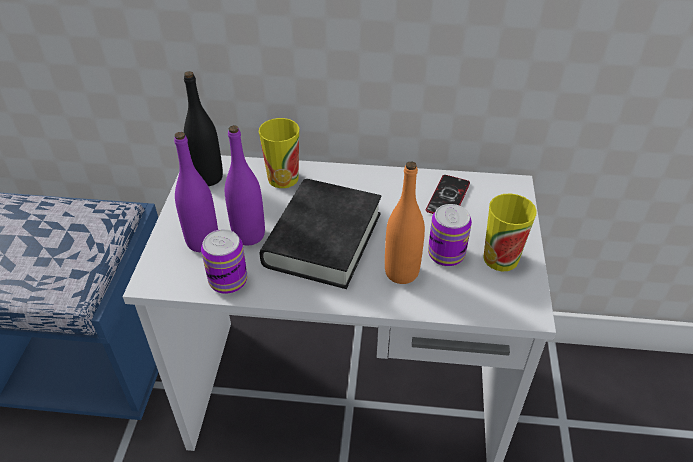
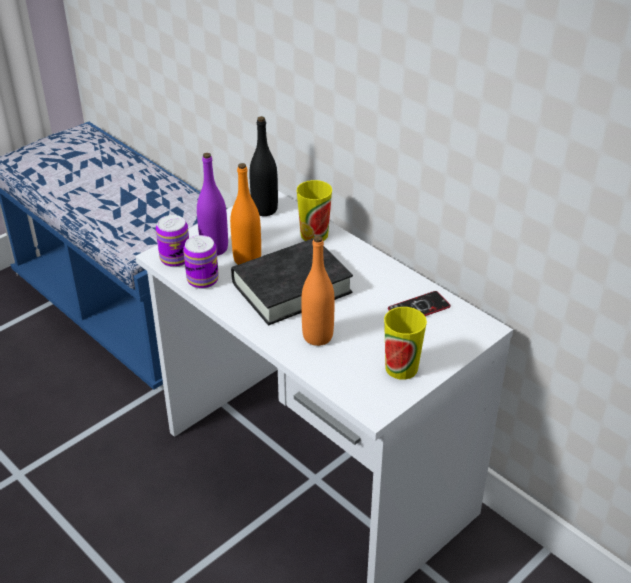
camera: 40 degrees right, 5 degrees down
purple bottle [225,125,265,245] -> orange bottle [230,163,261,265]
can [428,204,472,267] -> can moved to [156,215,189,267]

